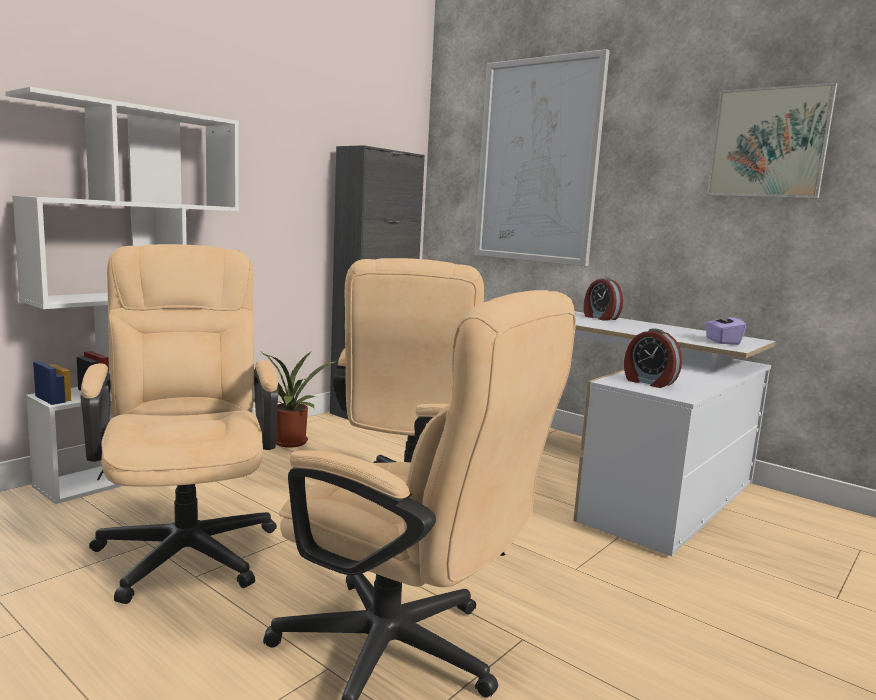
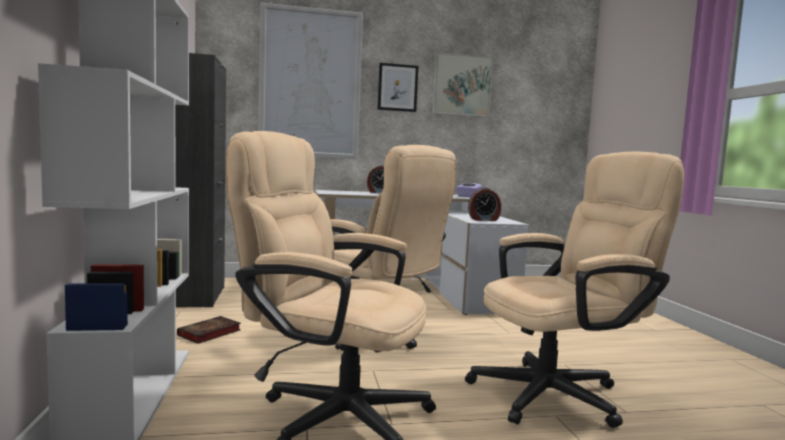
camera: 50 degrees left, 5 degrees down
potted plant [253,351,338,448] -> book [177,316,241,344]
none -> picture [378,63,419,112]

